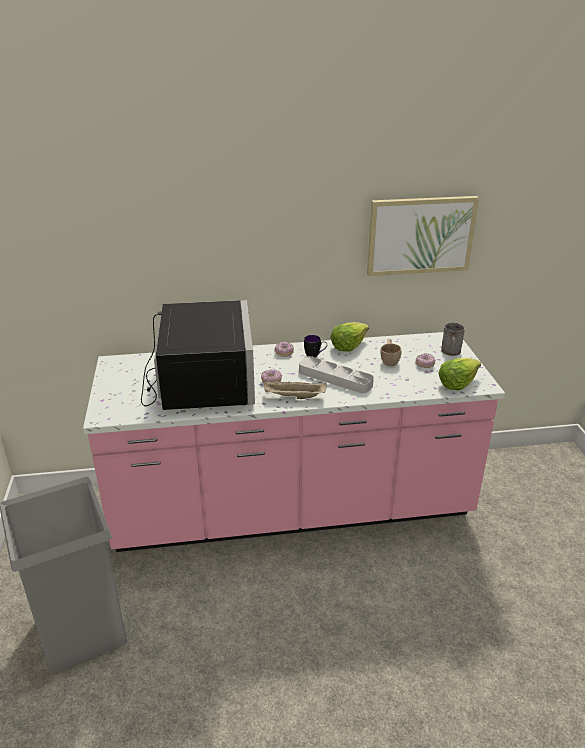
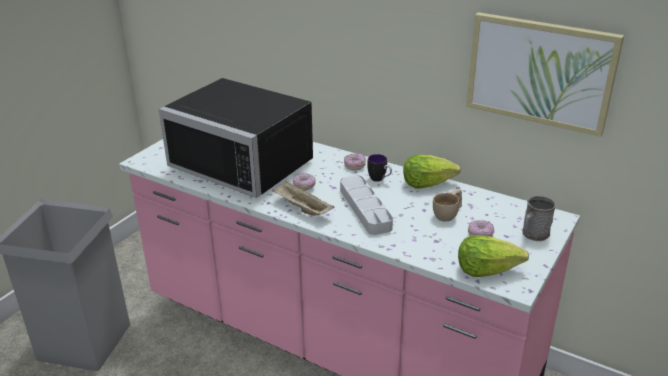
camera: 40 degrees right, 0 degrees up
black microwave [141,300,255,410] -> black microwave turned 90 degrees clockwise [159,78,313,198]

